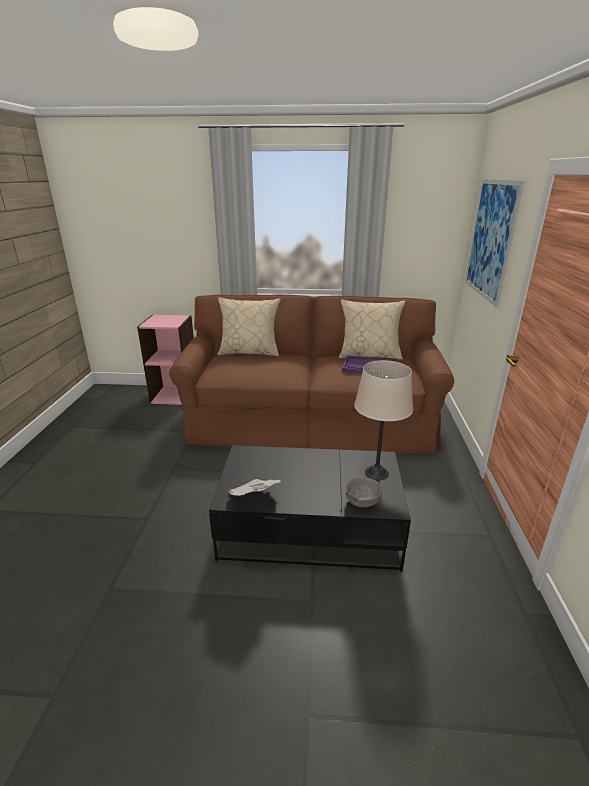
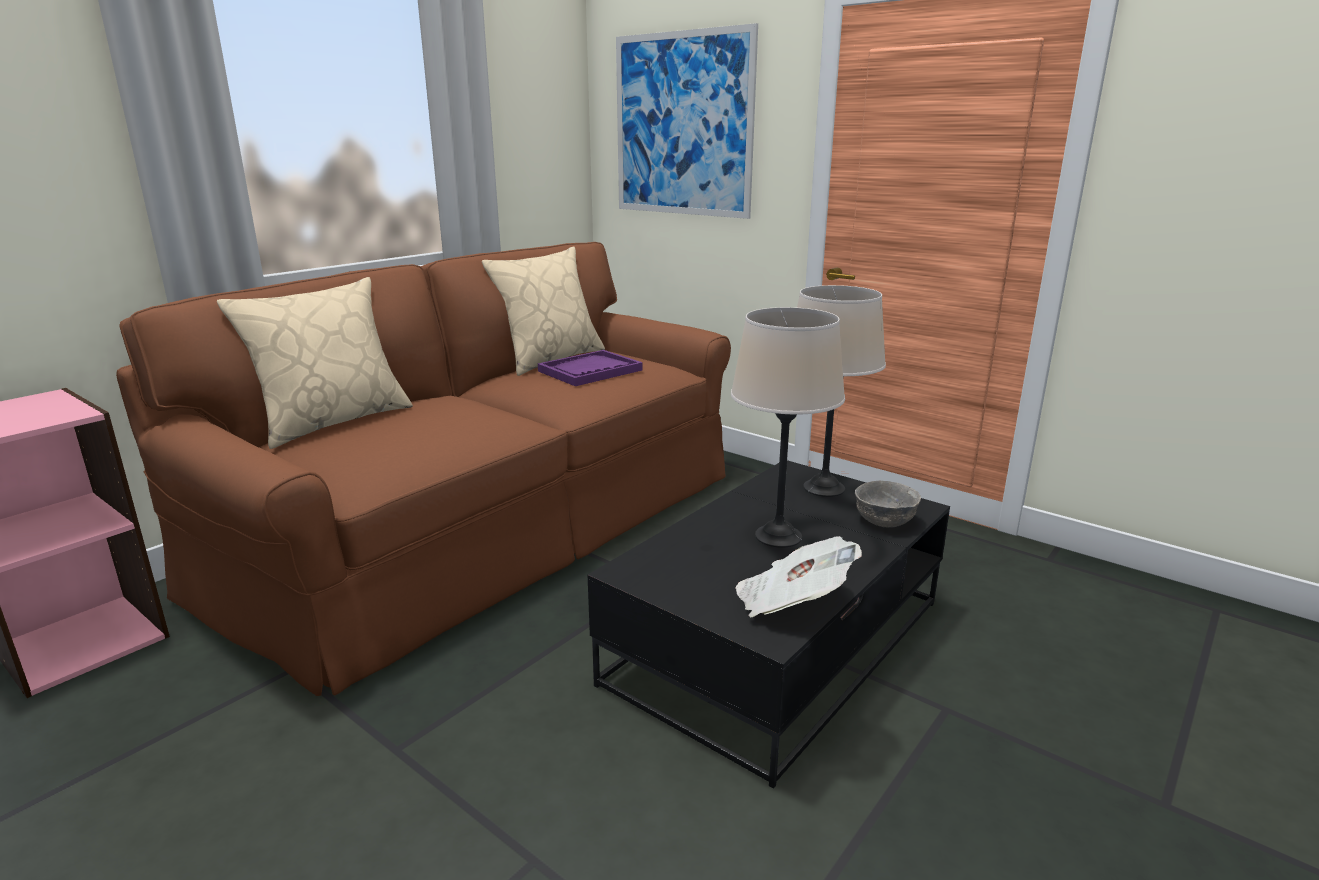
camera: 55 degrees left, 5 degrees down
none -> beige table lamp [731,307,845,548]

